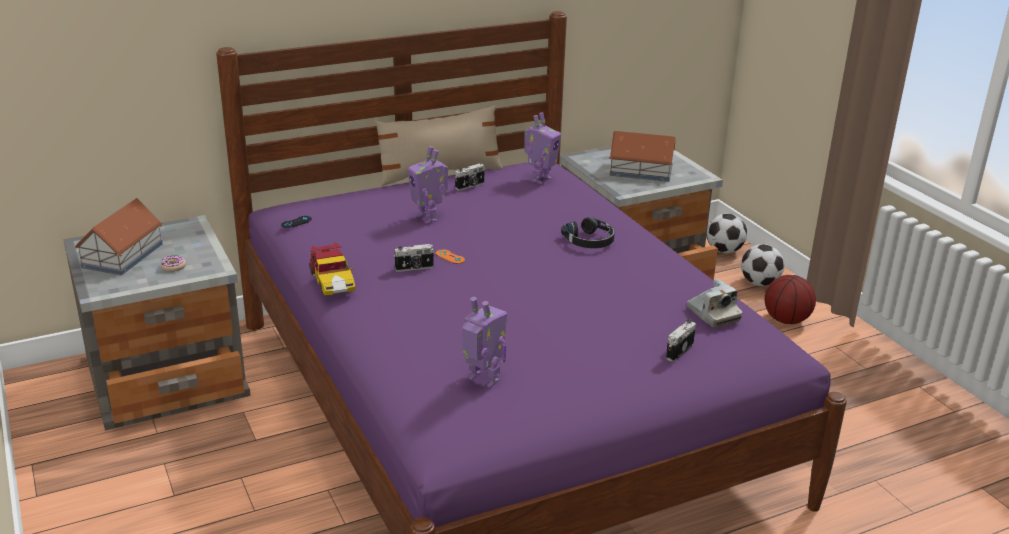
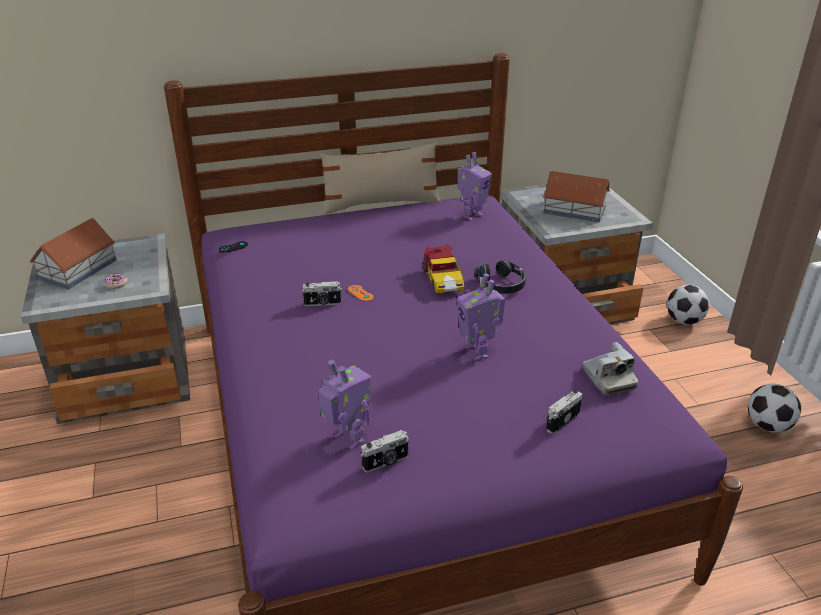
camera: 10 degrees right, 5 degrees up
toy car [309,242,355,295] -> toy car moved to [423,244,465,293]
toy robot [408,146,448,224] -> toy robot moved to [457,274,505,361]
camera [455,163,485,191] -> camera moved to [361,430,409,472]
football [707,213,747,253] -> football moved to [748,384,801,432]
basketball [765,275,816,324] -> none

